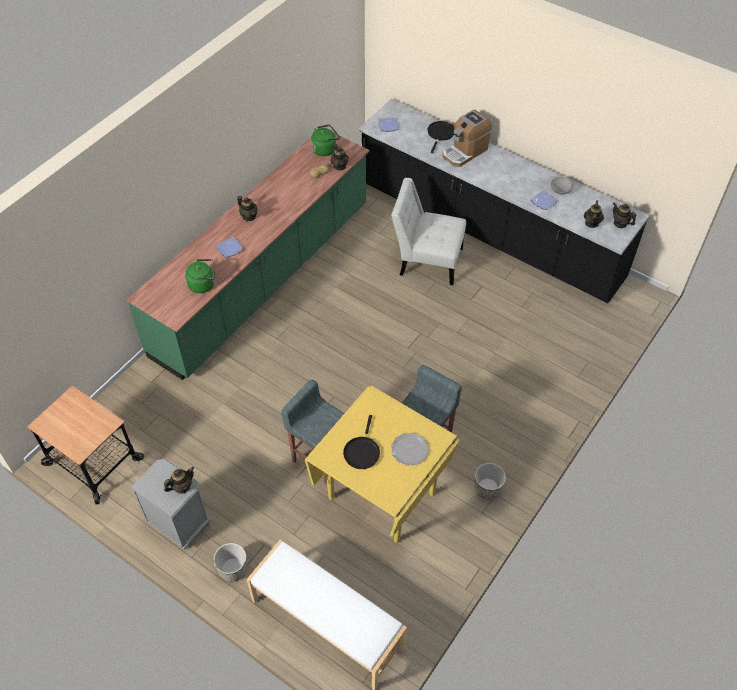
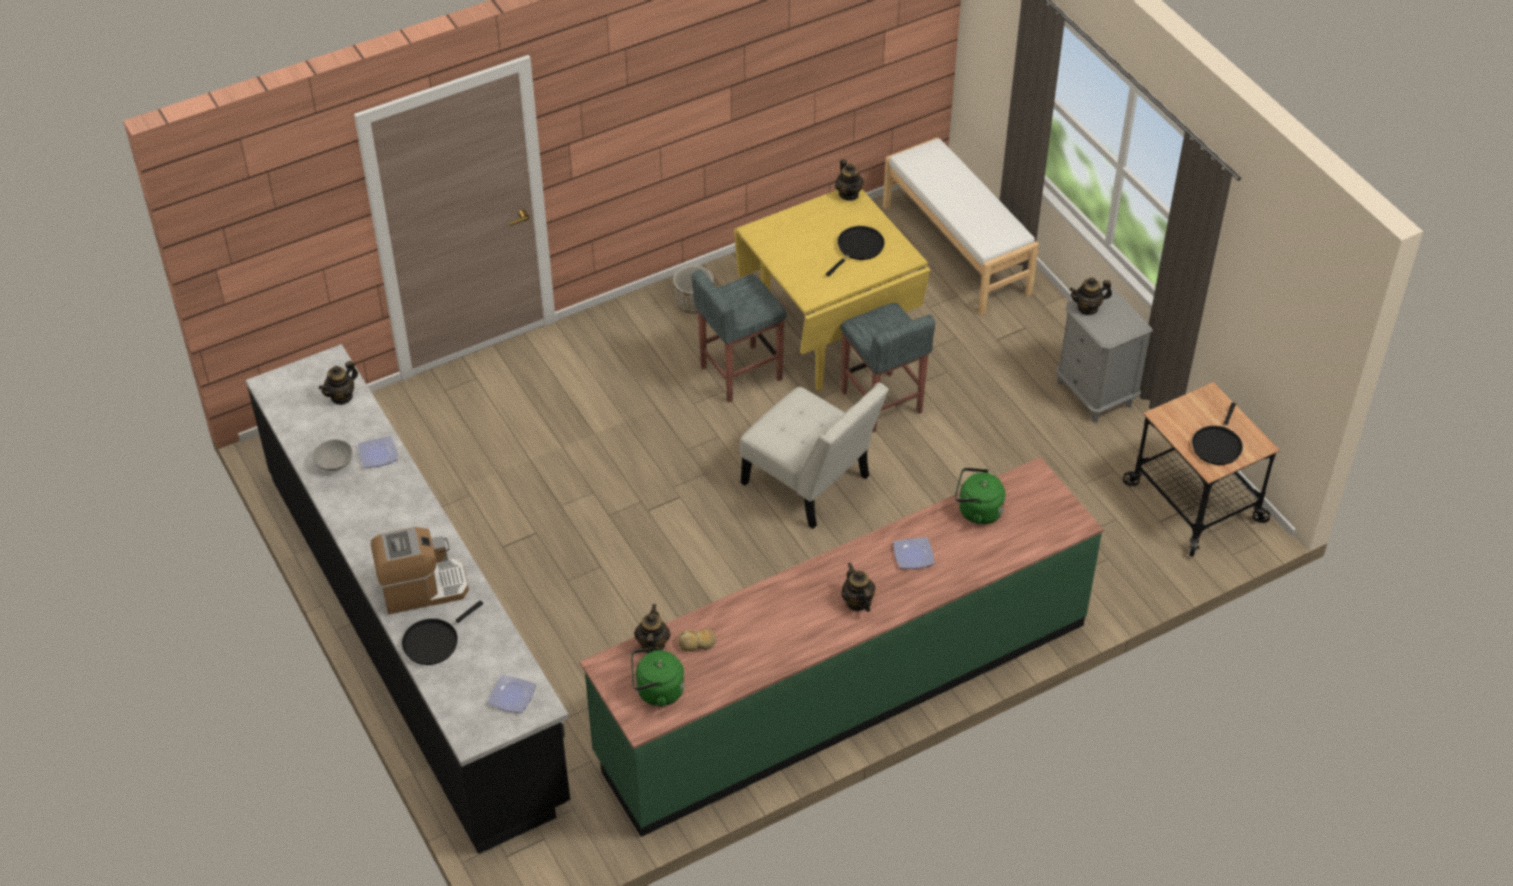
camera: 155 degrees left, 5 degrees down
planter [214,543,247,582] -> none
white chair [391,178,466,285] -> white chair moved to [740,383,889,529]
plate [391,433,429,465] -> none
teapot [613,202,636,228] -> teapot moved to [835,159,864,201]
none -> black frying pan [1192,402,1243,465]

